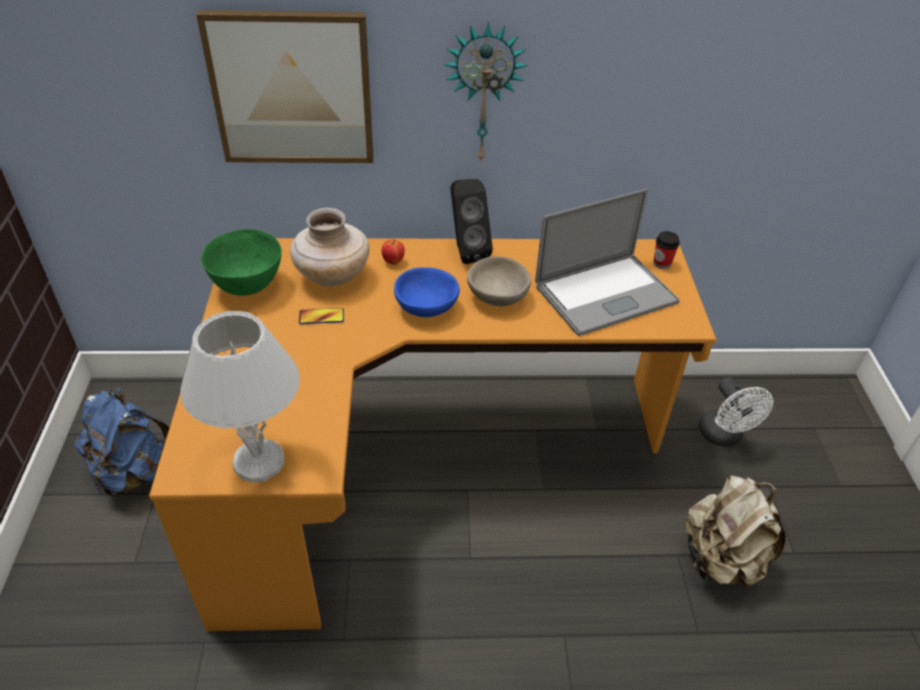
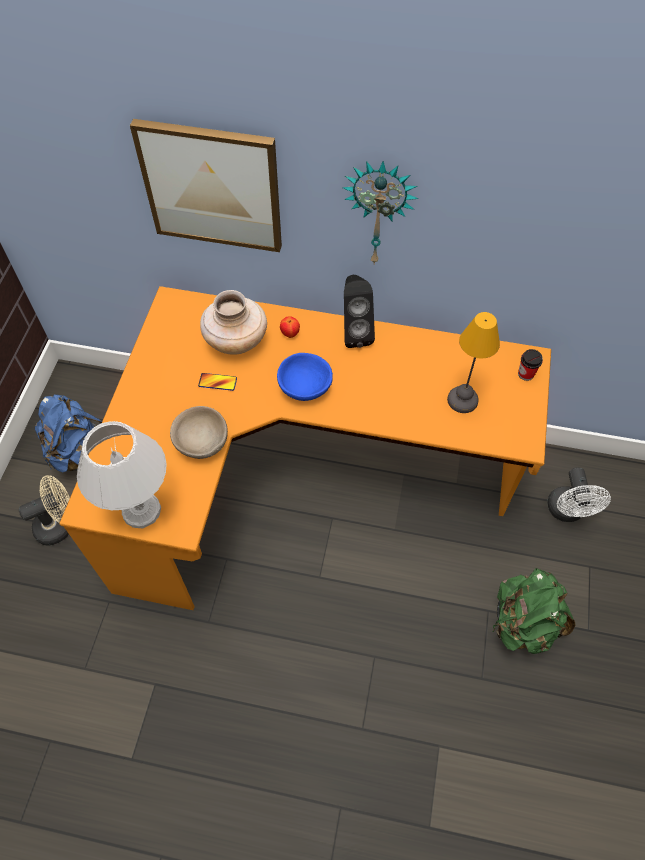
camera: 15 degrees right, 15 degrees up
green bowl [201,229,282,296] -> none
beige bowl [467,256,531,306] -> beige bowl moved to [170,406,228,459]
laptop [535,189,680,336] -> table lamp [447,312,500,413]
beige backpack [686,475,786,586] -> green backpack [492,568,575,654]
none -> beige fan [19,475,70,545]

